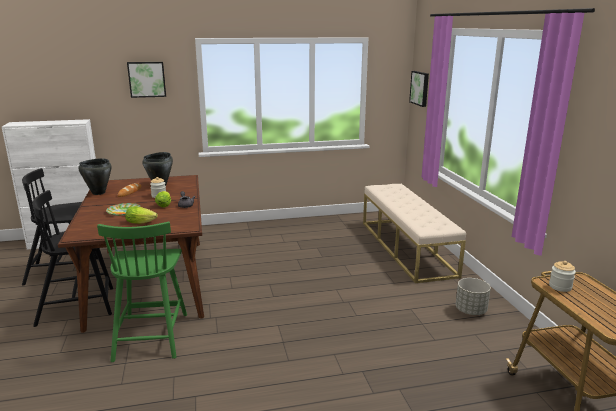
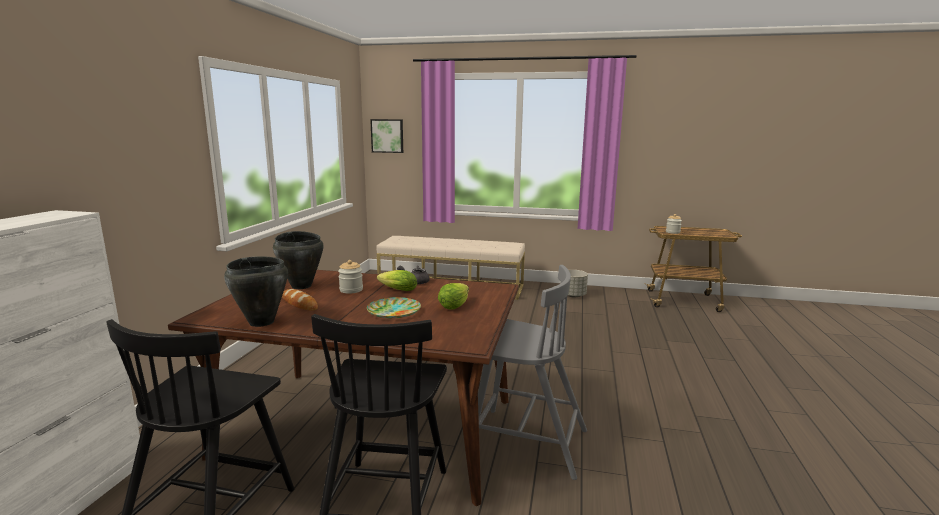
camera: 65 degrees left, 5 degrees down
green chair [97,221,187,362] -> grey chair [478,265,587,480]
picture [127,62,166,98] -> none

